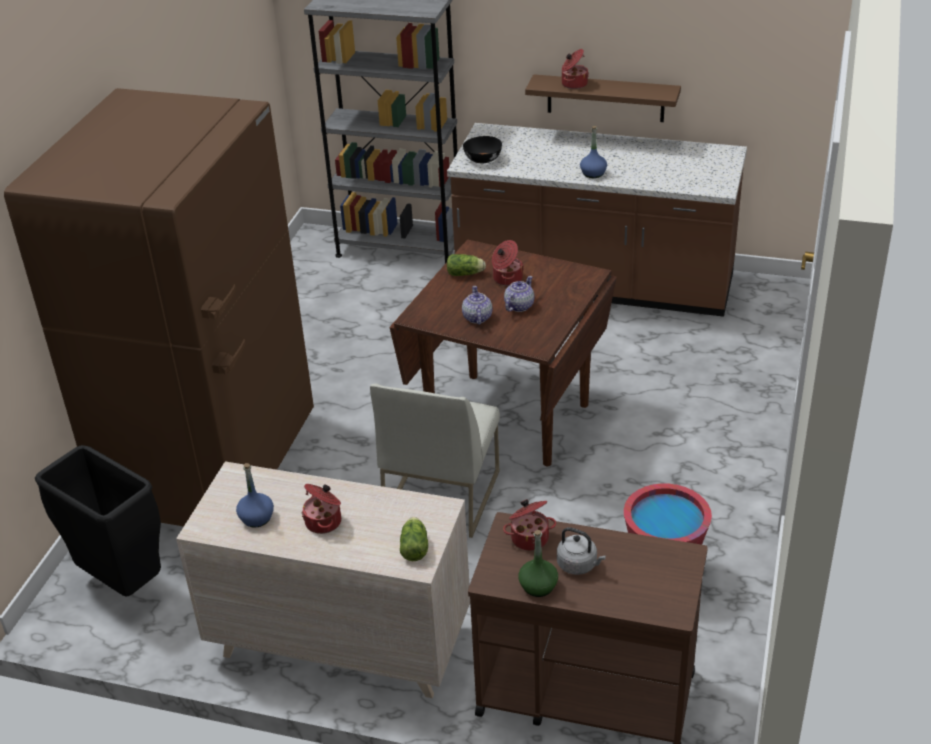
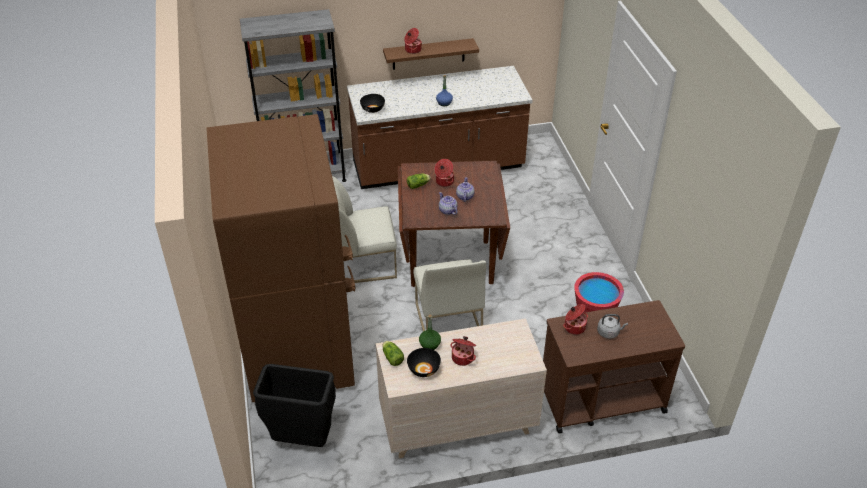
camera: 30 degrees left, 5 degrees up
blue bottle [236,463,274,528] -> black bowl [407,348,441,377]
lettuce [400,517,428,561] -> lettuce moved to [382,341,404,366]
green bottle [518,530,558,597] -> green bottle moved to [419,314,441,350]
none -> white chair [332,176,397,283]

